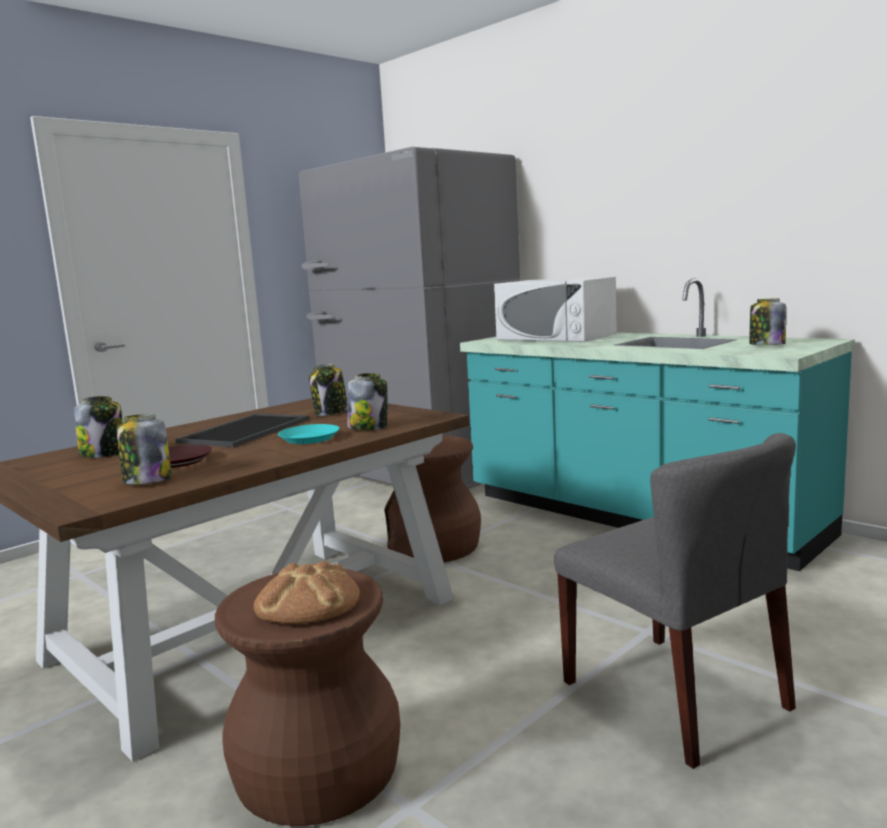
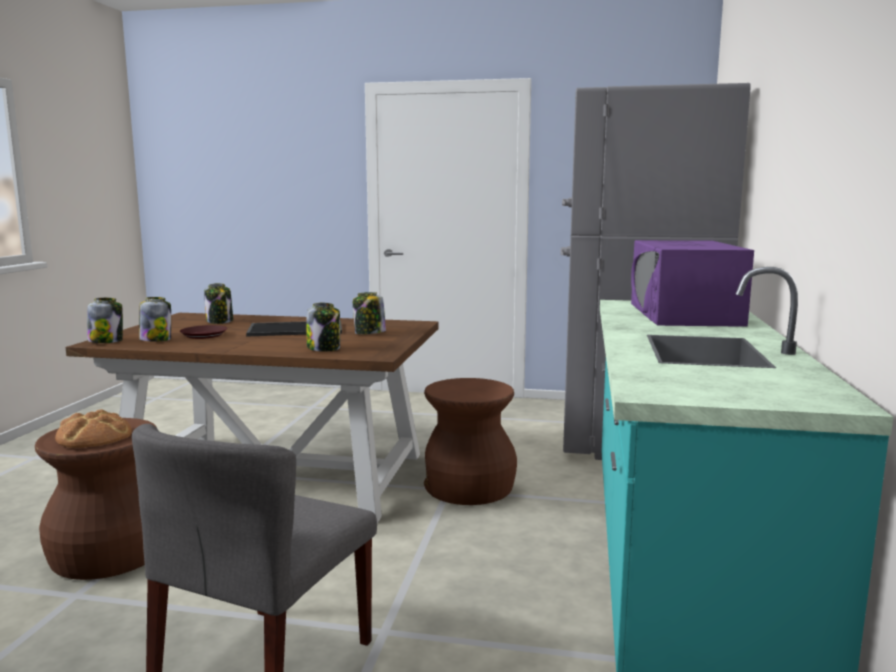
camera: 55 degrees right, 0 degrees up
turquoise plate [278,424,340,444] -> none
white microwave [494,277,616,342] -> purple microwave [631,240,754,327]
jar [750,298,786,345] -> jar moved to [87,298,123,343]

